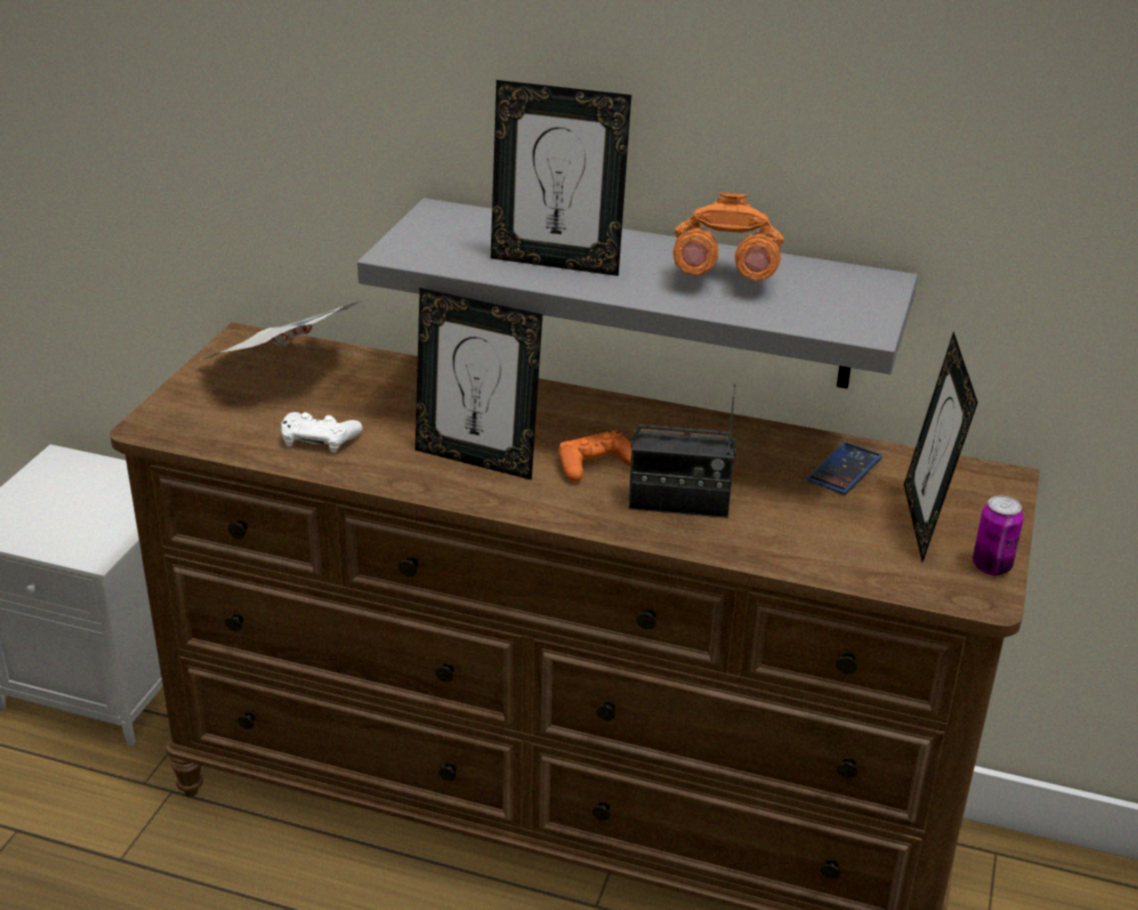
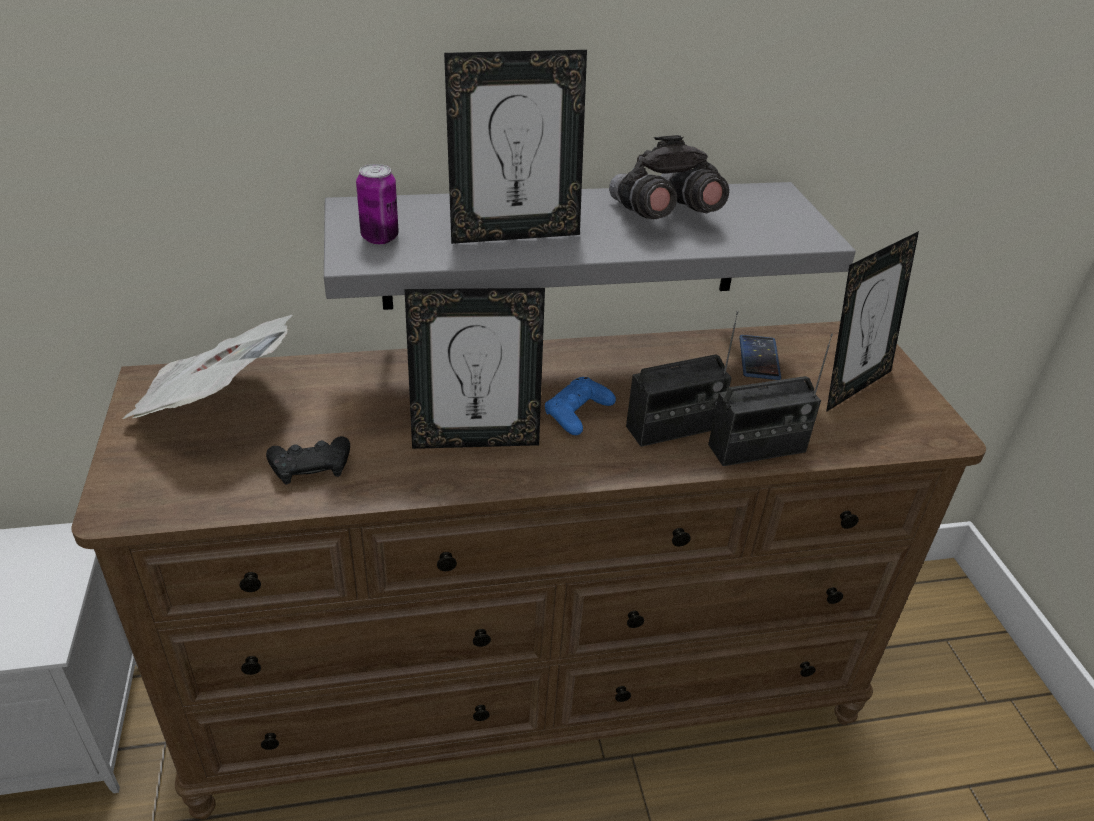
camera: 30 degrees left, 5 degrees up
white game controller [281,412,362,453] -> black game controller [266,436,350,485]
orange game controller [558,430,632,482] -> blue game controller [545,377,616,435]
orange binoculars [673,192,784,281] -> grey binoculars [609,135,729,219]
picture frame [904,331,978,563] -> picture frame turned 105 degrees counterclockwise [826,231,919,412]
can [972,496,1024,576] -> can moved to [356,164,399,244]
none -> radio [708,334,833,466]

